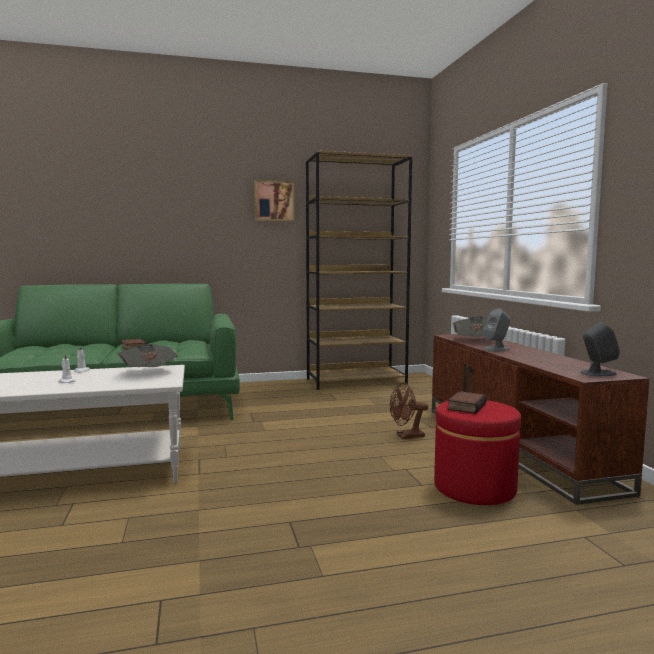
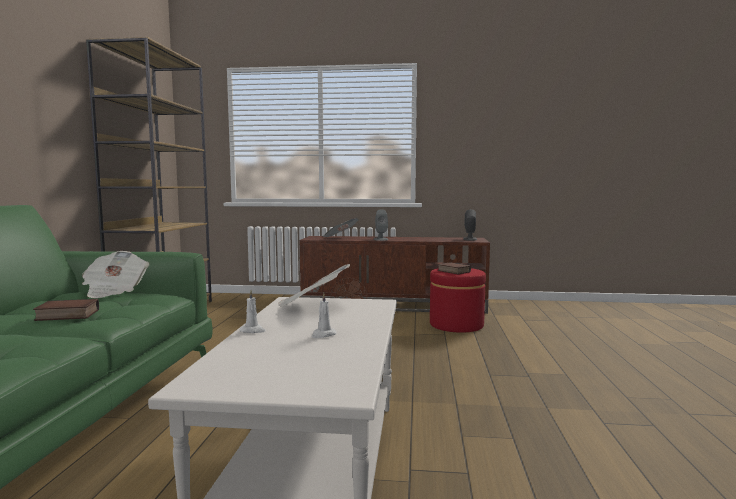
camera: 70 degrees left, 0 degrees up
picture [254,180,294,221] -> none
none -> newspaper [82,251,149,298]

